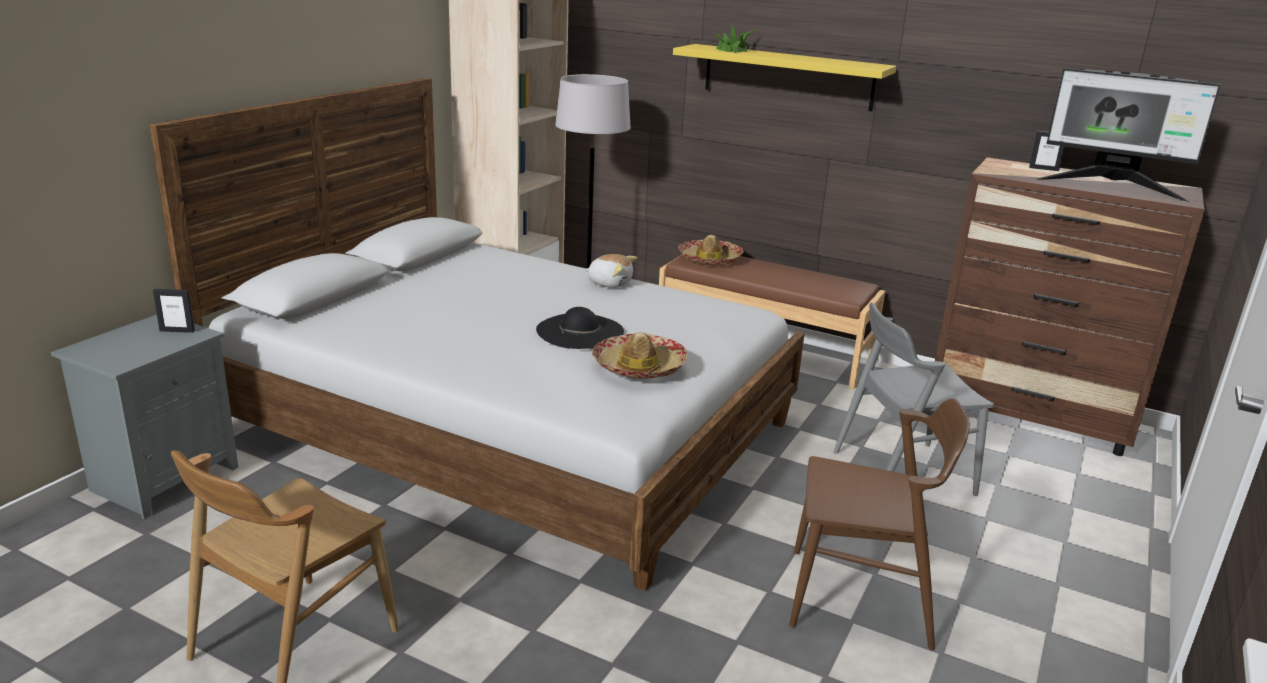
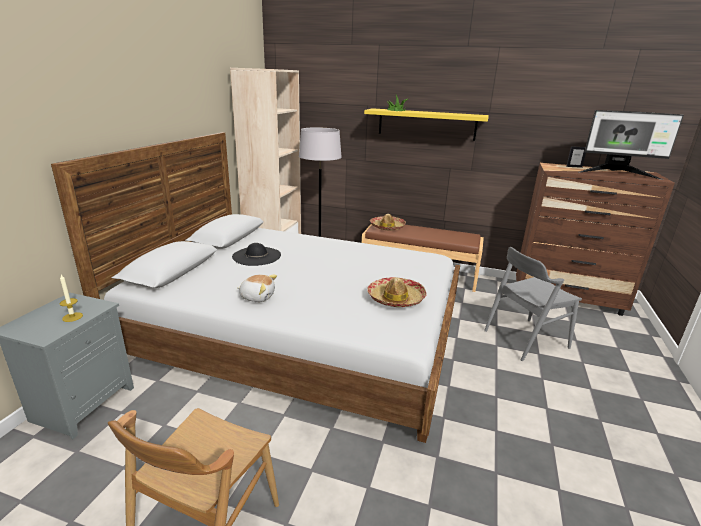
camera: 10 degrees left, 0 degrees up
picture frame [153,289,195,333] -> none
black hat [536,307,624,349] -> black hat moved to [232,243,281,266]
plush toy [585,254,637,288] -> plush toy moved to [237,275,277,302]
brown chair [789,398,970,650] -> none
none -> candle [60,275,83,322]

